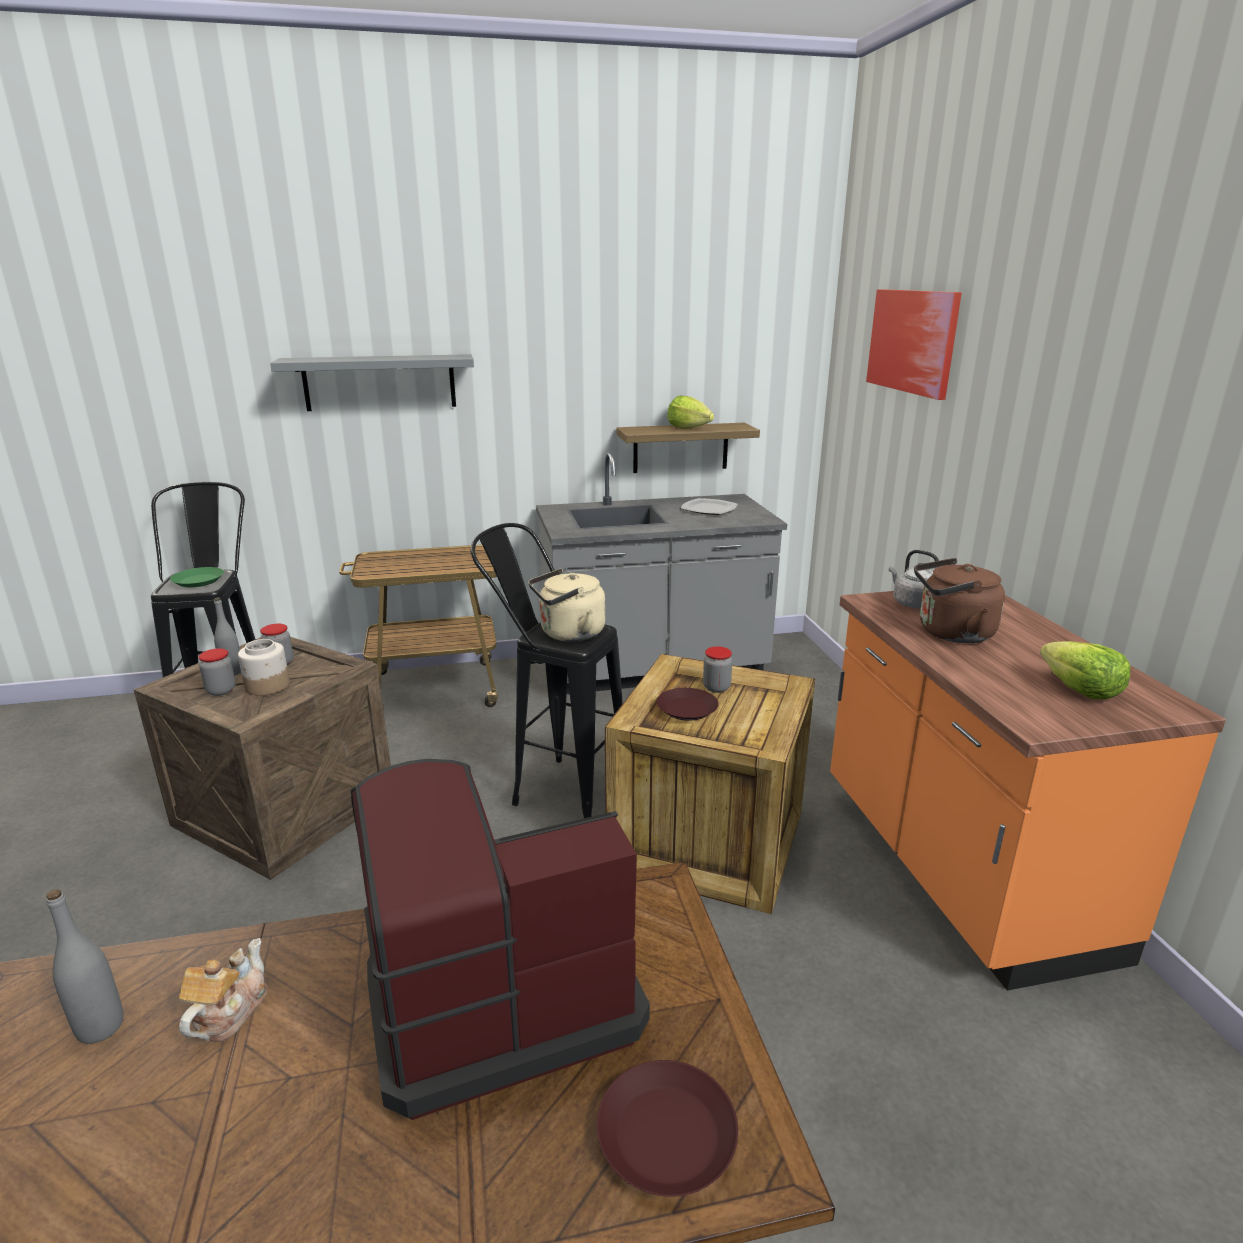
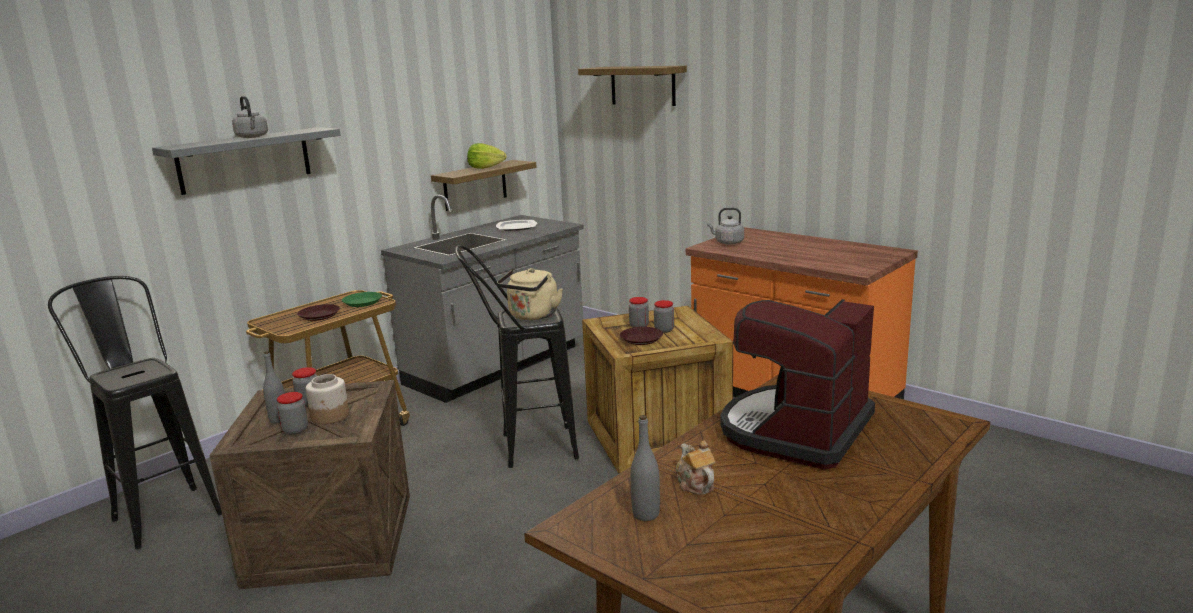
camera: 35 degrees left, 5 degrees down
green plate [170,567,224,587] -> green plate moved to [342,292,382,307]
brown plate [597,1060,738,1197] -> brown plate moved to [297,304,340,321]
picture [866,289,962,400] -> shelf [578,66,687,106]
brown kettle [914,558,1005,643] -> none
lettuce [1040,641,1130,699] -> none
none -> grey kettle [232,96,268,138]
none -> jar [654,300,674,333]

